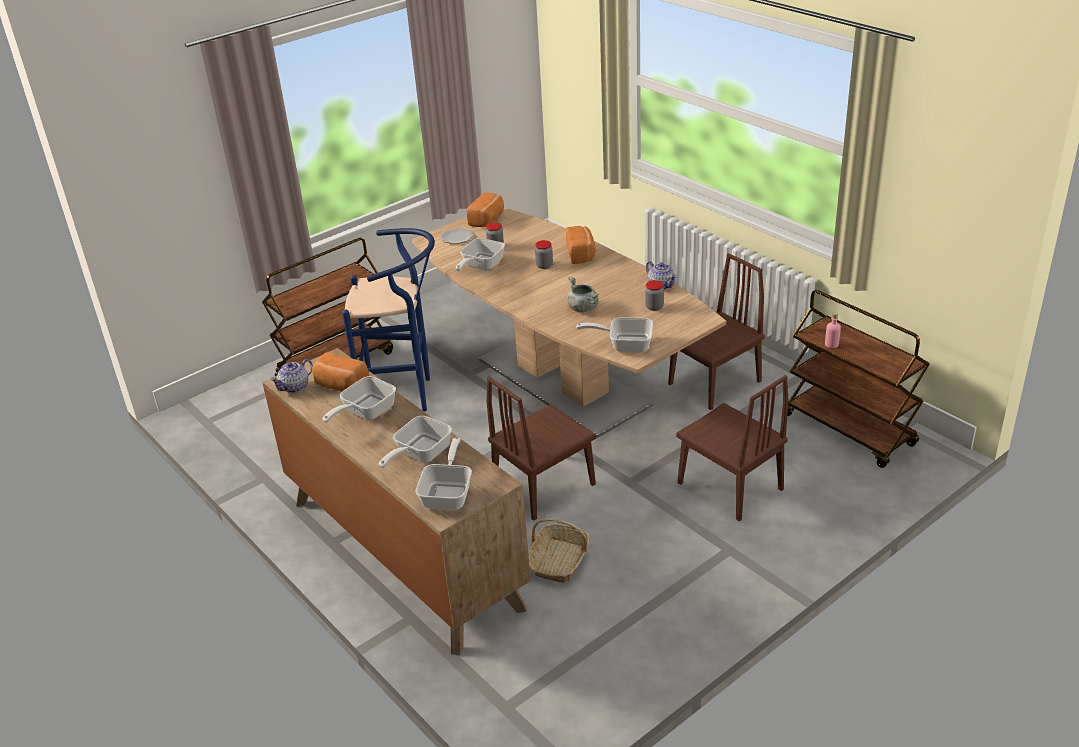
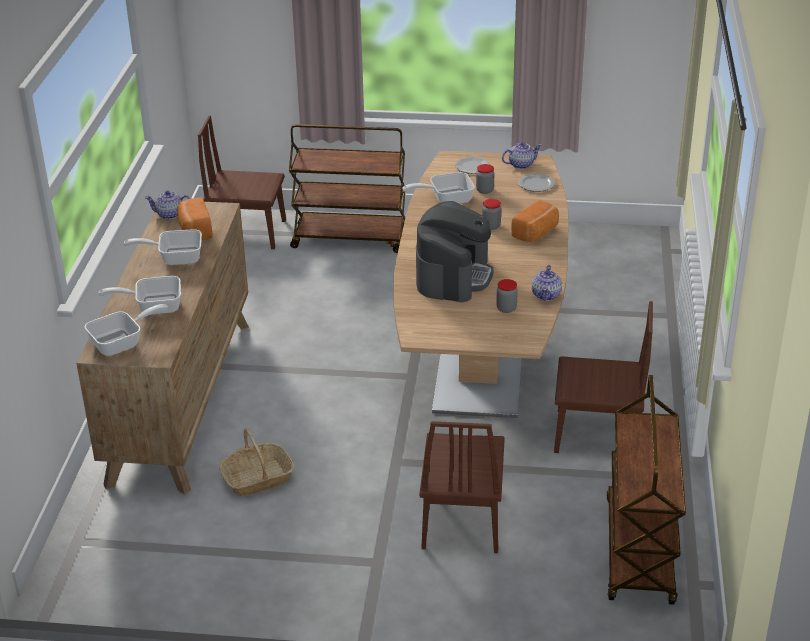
camera: 45 degrees right, 0 degrees up
blue stool [342,228,435,412] -> none
bread [467,192,504,227] -> teapot [502,142,541,169]
brown chair [487,377,596,521] -> brown chair moved to [198,115,286,249]
grey cooking pot [567,277,599,312] -> coffee machine [416,201,493,302]
frying pan [576,317,653,352] -> none
pink bottle [825,312,841,348] -> none
none -> plate [519,174,555,192]

